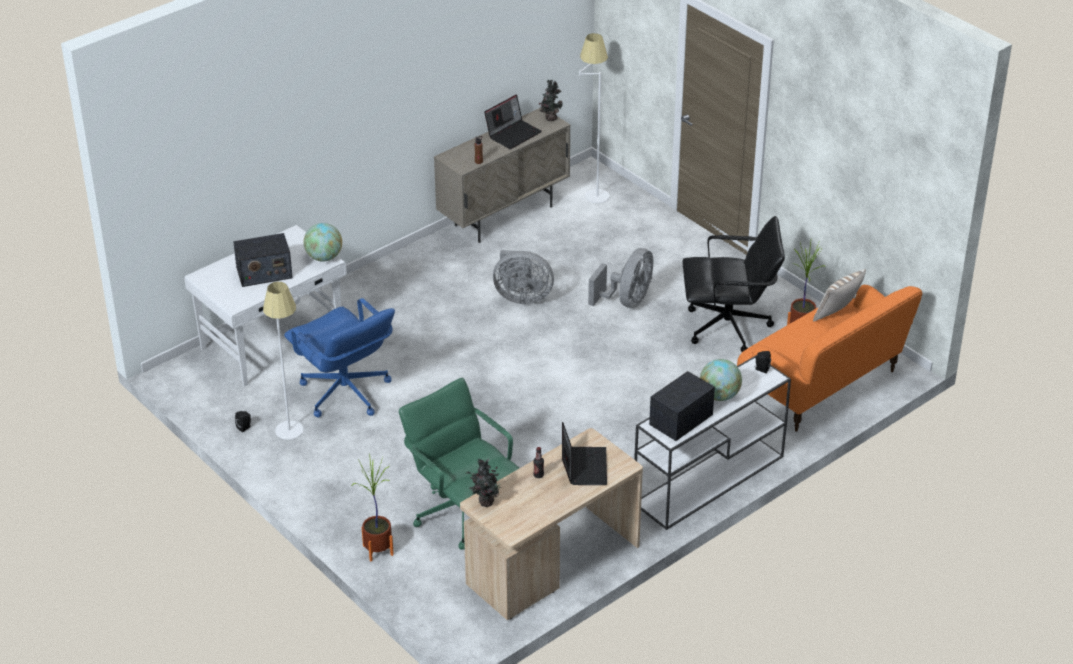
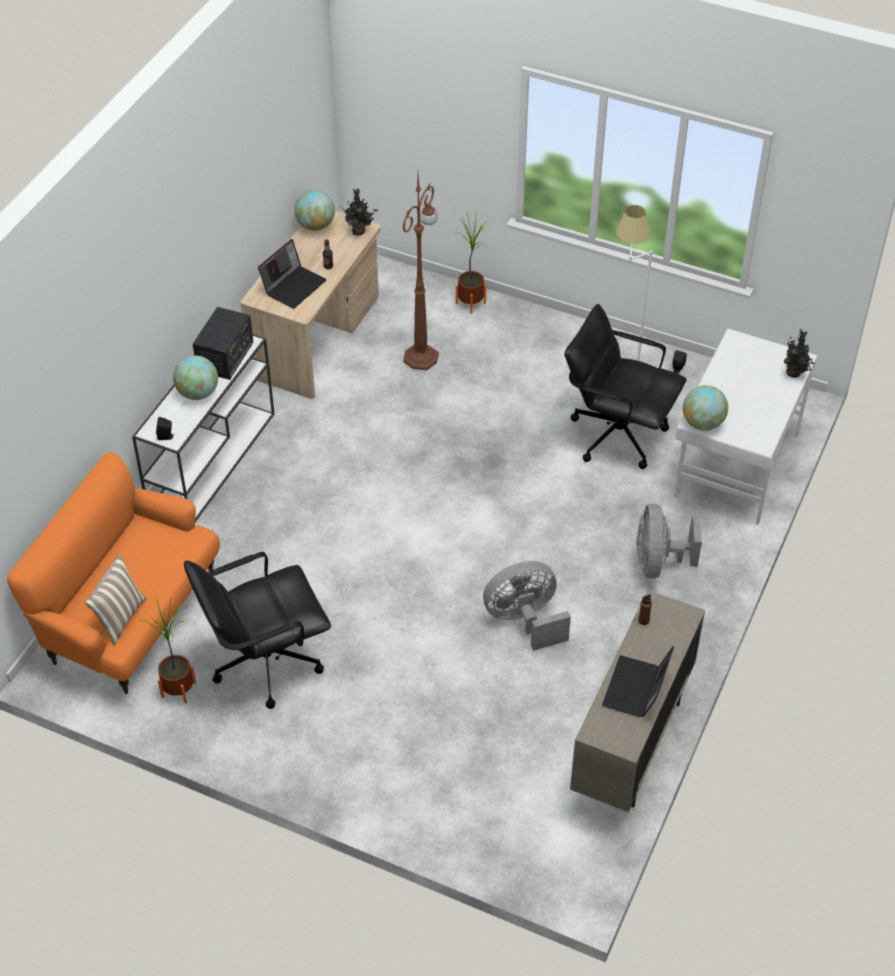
camera: 155 degrees right, 10 degrees up
radio [233,233,293,287] -> none
blue office chair [284,298,395,417] -> black office chair [564,304,686,469]
green office chair [399,378,519,550] -> brown floor lamp [402,175,439,370]
potted plant [539,79,563,121] -> potted plant moved to [784,329,815,378]
laptop [562,422,607,485] -> laptop turned 120 degrees counterclockwise [258,239,327,309]
white floor lamp [579,33,610,203] -> none
grey fan [588,248,653,308] -> grey fan moved to [637,504,702,579]
none -> globe [294,190,335,231]

